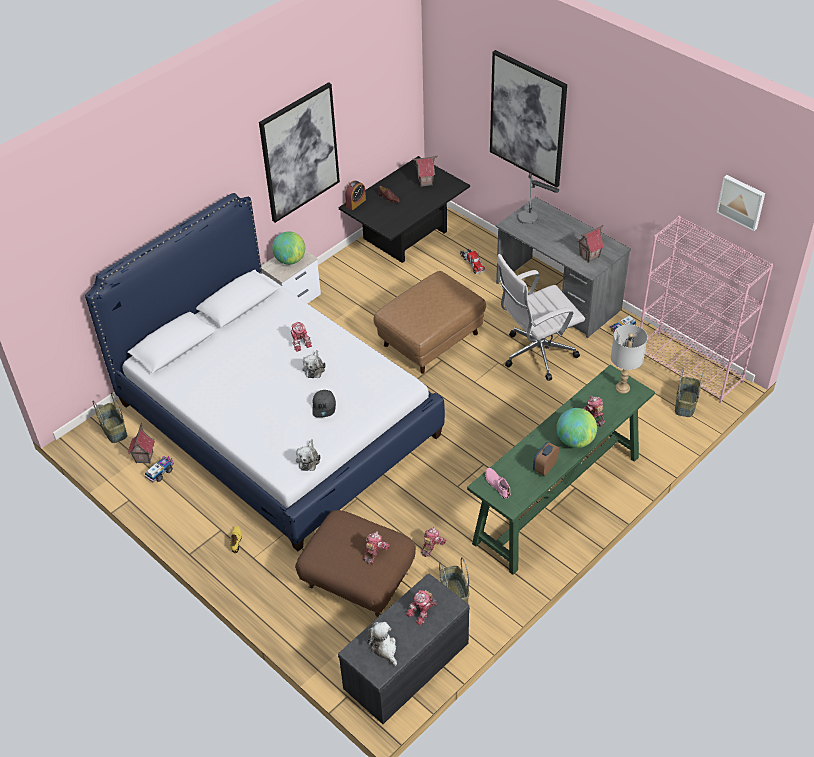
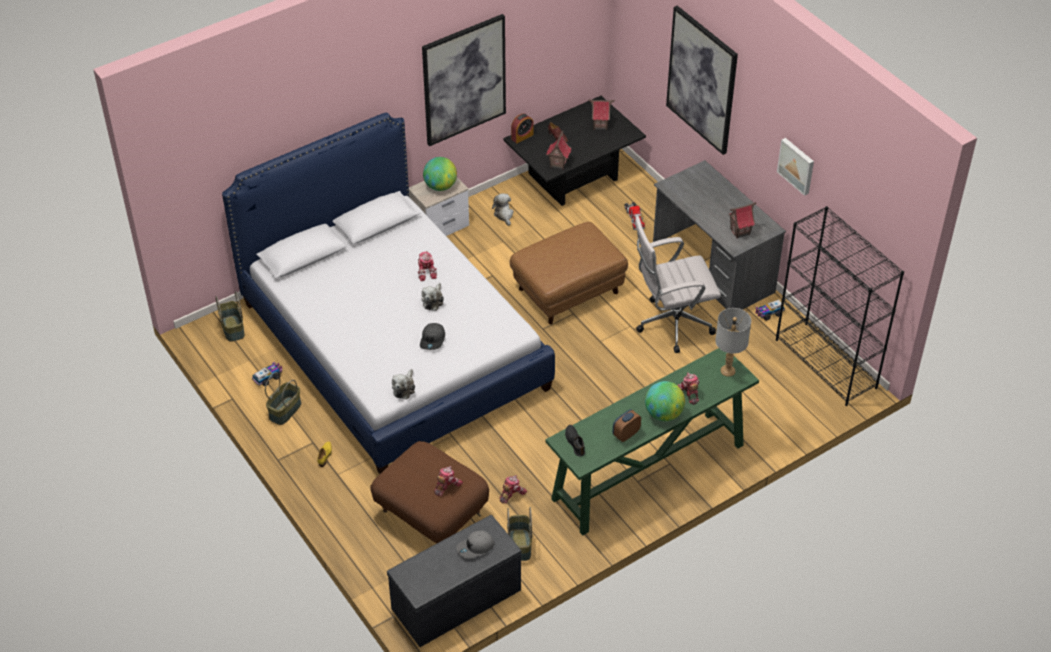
camera: 10 degrees right, 0 degrees up
toy house [128,424,155,464] -> toy house moved to [546,130,571,170]
plush toy [367,622,397,666] -> plush toy moved to [492,193,514,226]
toy robot [406,590,437,625] -> grey cap [456,531,494,559]
pink shoe [485,468,511,498] -> black shoe [565,425,585,457]
table lamp [518,173,559,224] -> none
pink bookcase [640,216,773,403] -> black bookcase [776,206,904,406]
basket [675,367,704,417] -> basket moved to [265,372,301,425]
picture [717,175,765,231] -> picture moved to [777,138,814,196]

